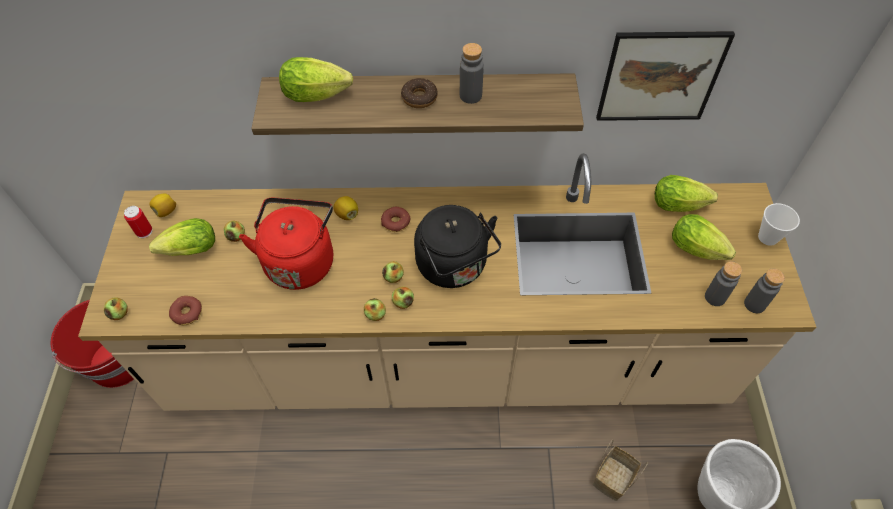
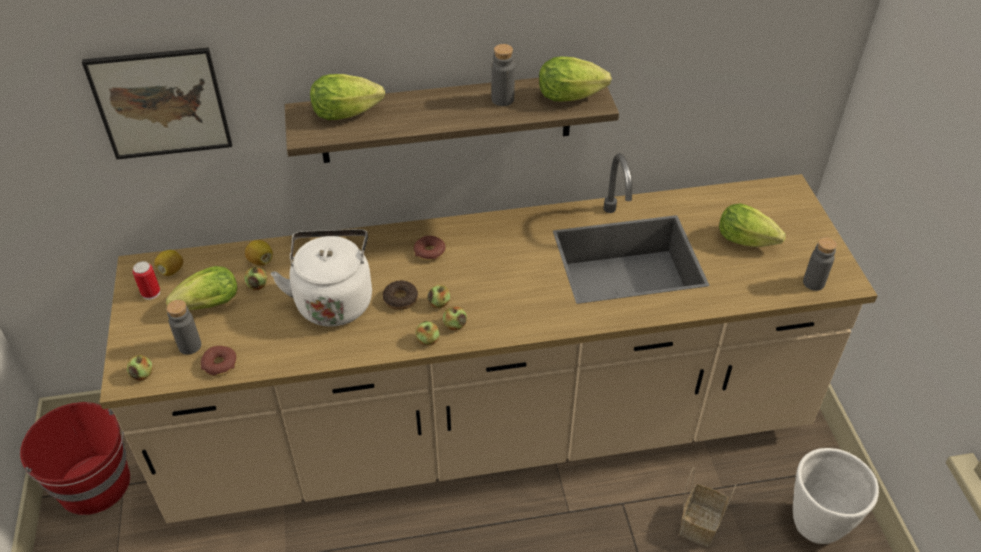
camera: 10 degrees left, 10 degrees down
red kettle [239,197,333,290] -> white kettle [271,229,372,327]
lemon [334,196,358,220] -> lemon moved to [245,240,273,266]
donut [401,78,438,108] -> donut moved to [383,281,418,310]
black kettle [414,205,501,288] -> none
picture [596,31,735,121] -> picture moved to [82,47,232,159]
lettuce [655,175,718,212] -> lettuce moved to [539,56,612,102]
grey bottle [705,261,742,306] -> grey bottle moved to [166,300,201,355]
cup [758,203,800,246] -> none

